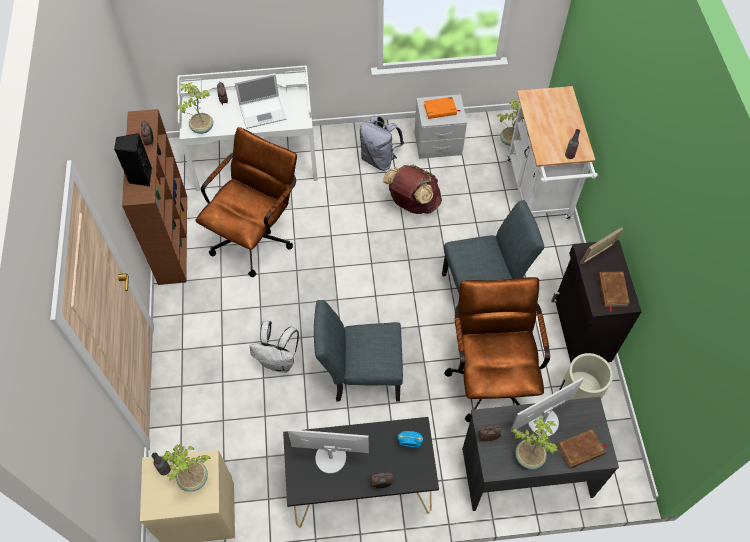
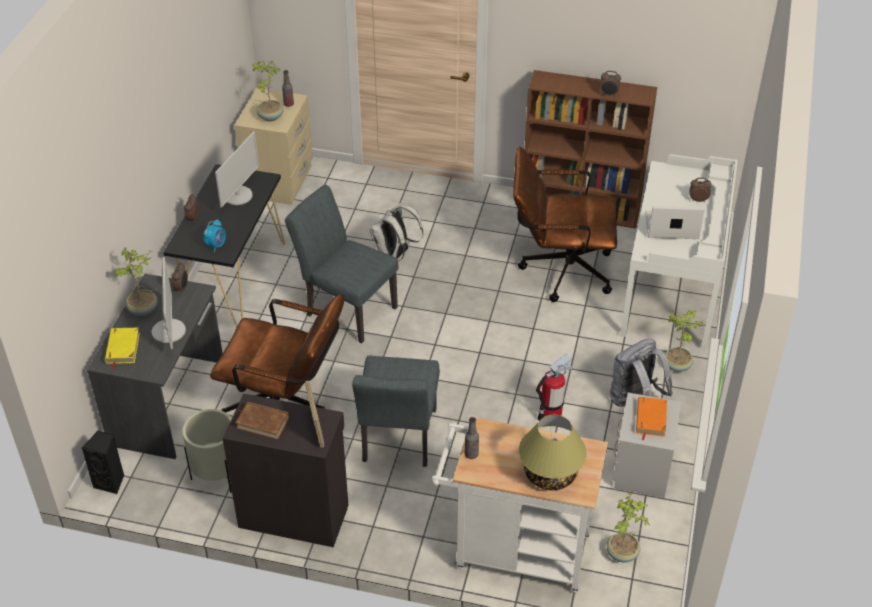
camera: 110 degrees right, 15 degrees down
black speaker [114,133,152,186] -> black speaker moved to [82,431,124,494]
potted plant [177,82,213,134] -> potted plant moved to [665,310,705,372]
brown office chair [195,127,297,277] -> brown office chair turned 135 degrees clockwise [513,147,617,302]
laptop [235,73,286,129] -> laptop turned 90 degrees clockwise [645,206,705,239]
grey chair [314,300,403,402] -> grey chair turned 75 degrees counterclockwise [285,185,398,343]
brown backpack [383,165,442,214] -> fire extinguisher [536,353,572,421]
brown book [557,429,607,469] -> yellow book [105,328,140,369]
none -> table lamp [519,415,587,490]

